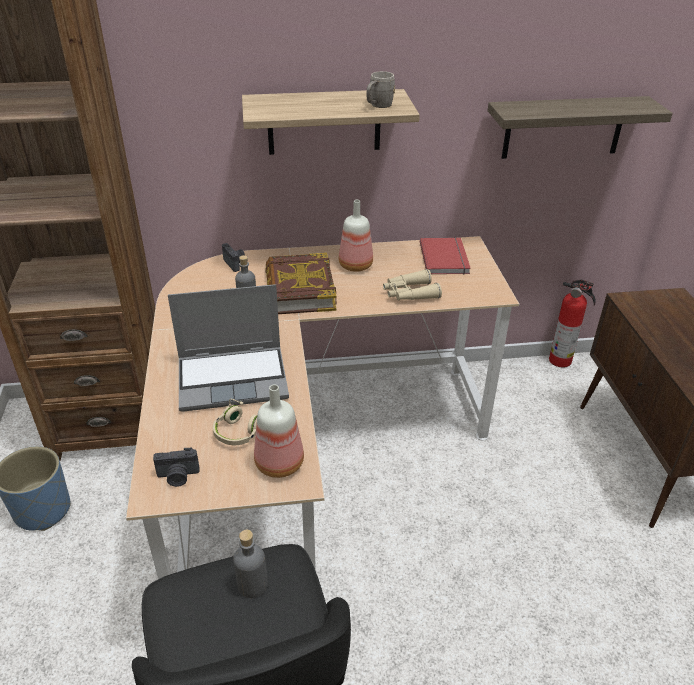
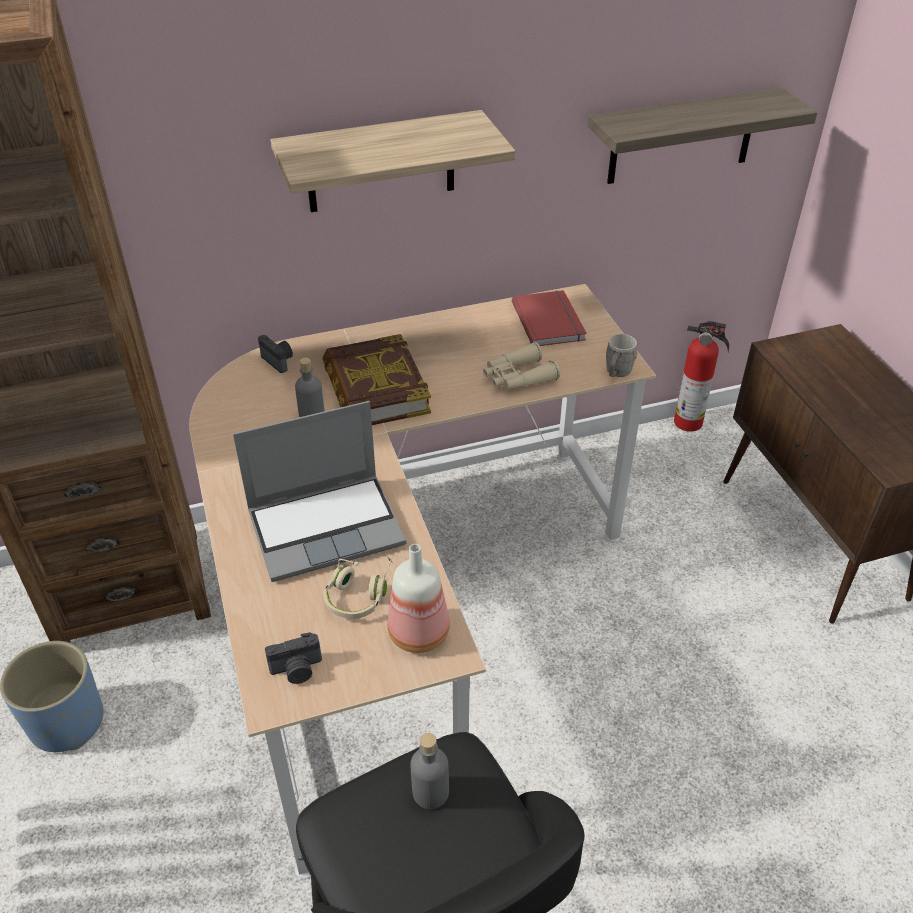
camera: 10 degrees left, 5 degrees up
bottle [339,200,373,272] -> none
grey mug [367,71,395,108] -> grey mug moved to [606,334,637,377]

